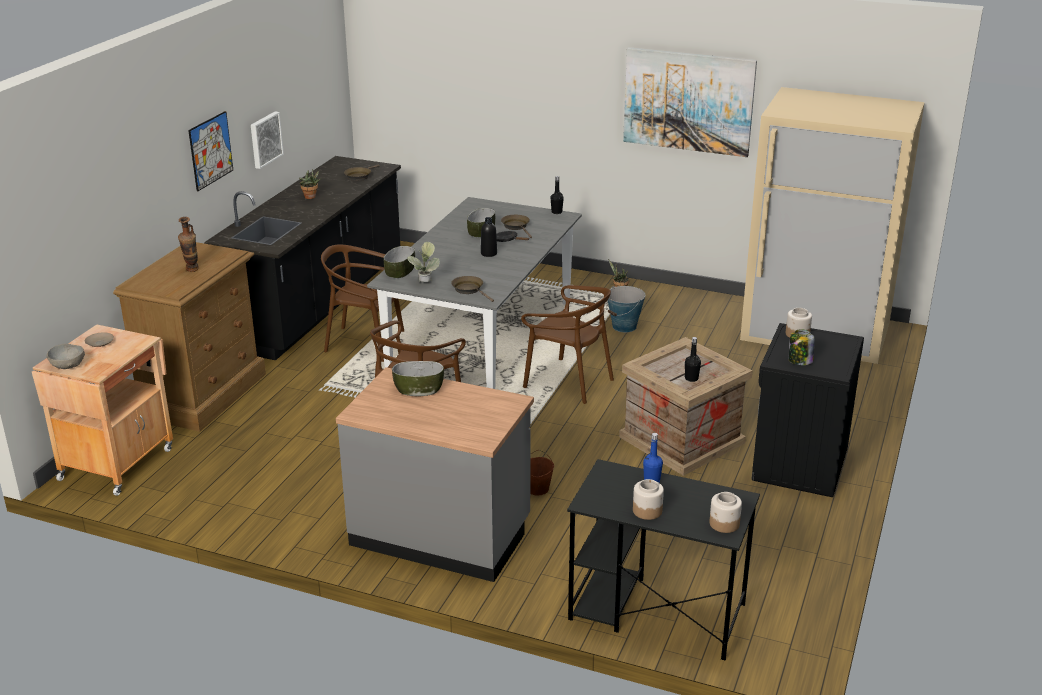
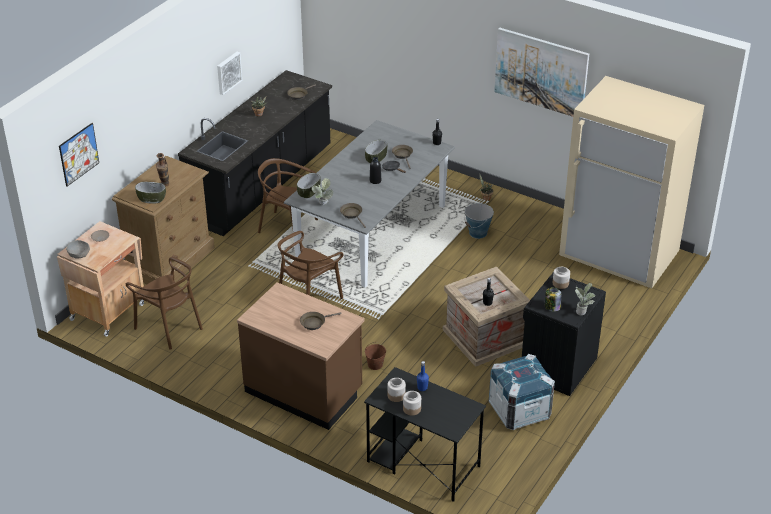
camera: 10 degrees right, 10 degrees up
picture [188,111,233,191] -> picture moved to [59,123,99,187]
grey counter [336,367,534,582] -> brown counter [237,282,364,430]
bowl [392,361,444,396] -> bowl moved to [135,182,166,204]
brown chair [521,285,614,404] -> brown chair moved to [126,257,203,350]
jar [709,492,742,533] -> jar moved to [388,378,406,402]
none -> brown frying pan [300,312,342,330]
none -> crate [489,354,555,430]
none -> potted plant [575,283,596,316]

